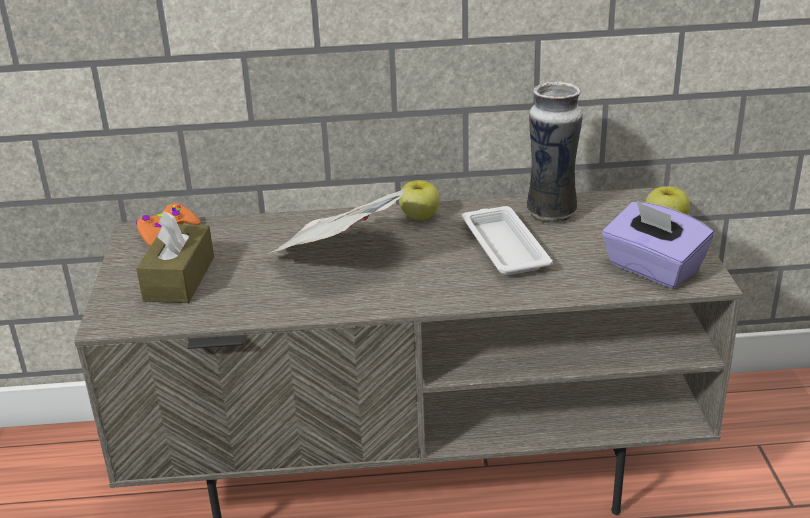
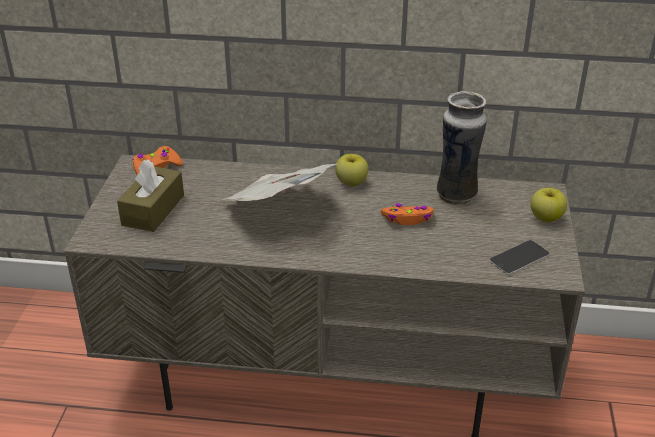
camera: 10 degrees right, 5 degrees up
white tray [462,206,553,275] -> orange game controller [381,204,434,225]
purple tissue box [602,201,714,288] -> phone [489,240,550,275]

